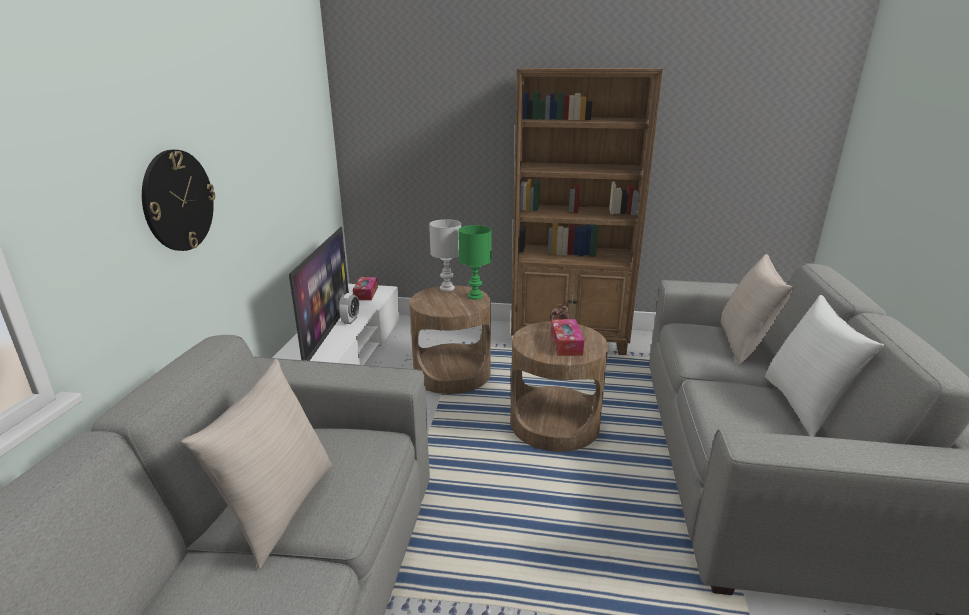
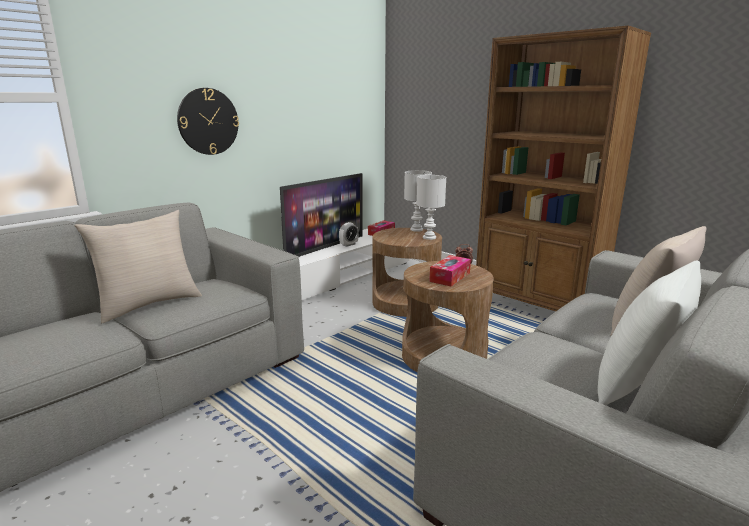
camera: 35 degrees right, 5 degrees down
green table lamp [458,225,492,300] -> white table lamp [417,175,446,240]

